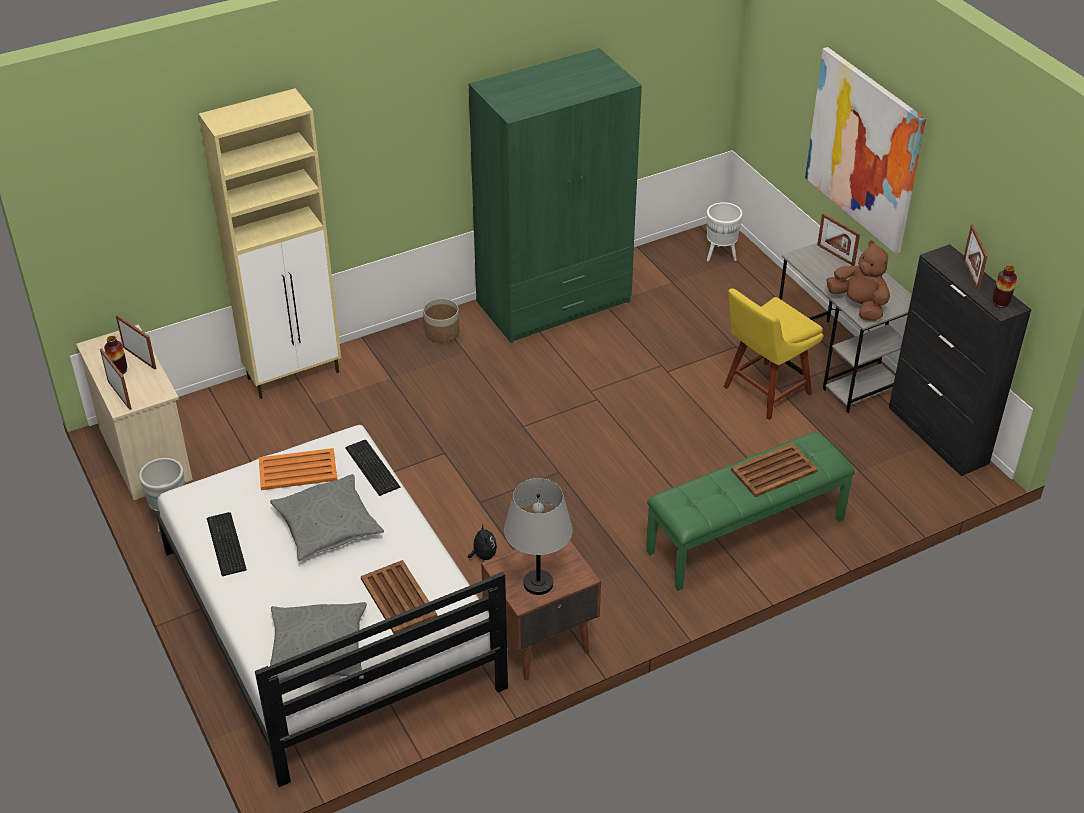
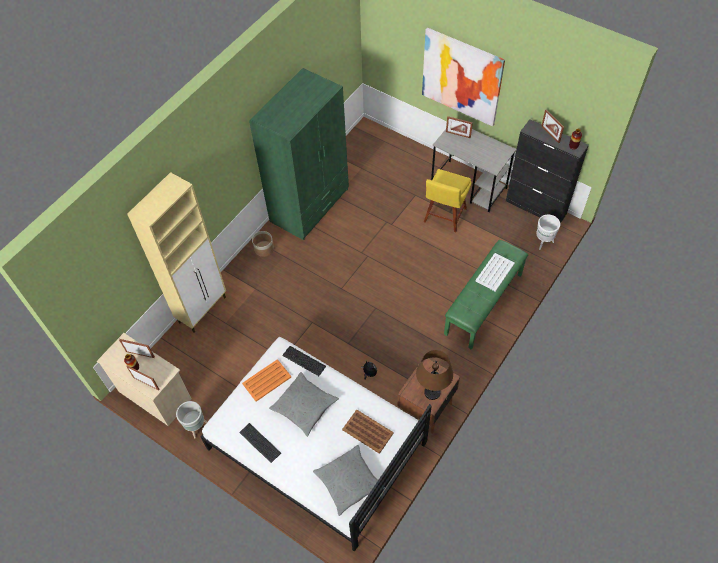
camera: 25 degrees left, 15 degrees up
grey table lamp [504,478,573,595] -> brown table lamp [416,350,453,400]
white planter [707,202,743,262] -> white planter moved to [536,215,560,250]
brown tray [731,443,818,497] -> white tray [476,253,515,292]
brown plush toy [827,240,890,321] -> none

